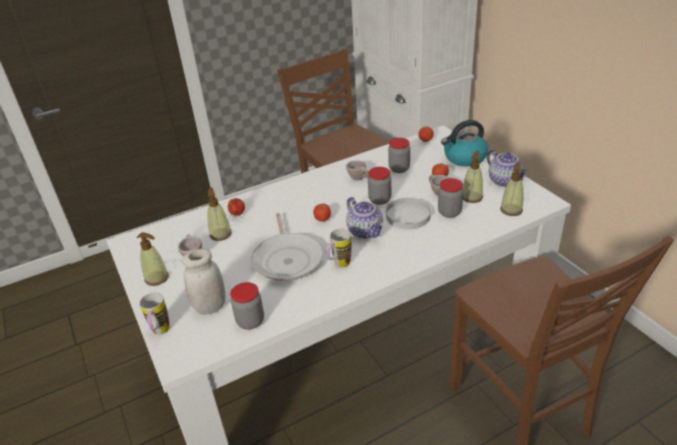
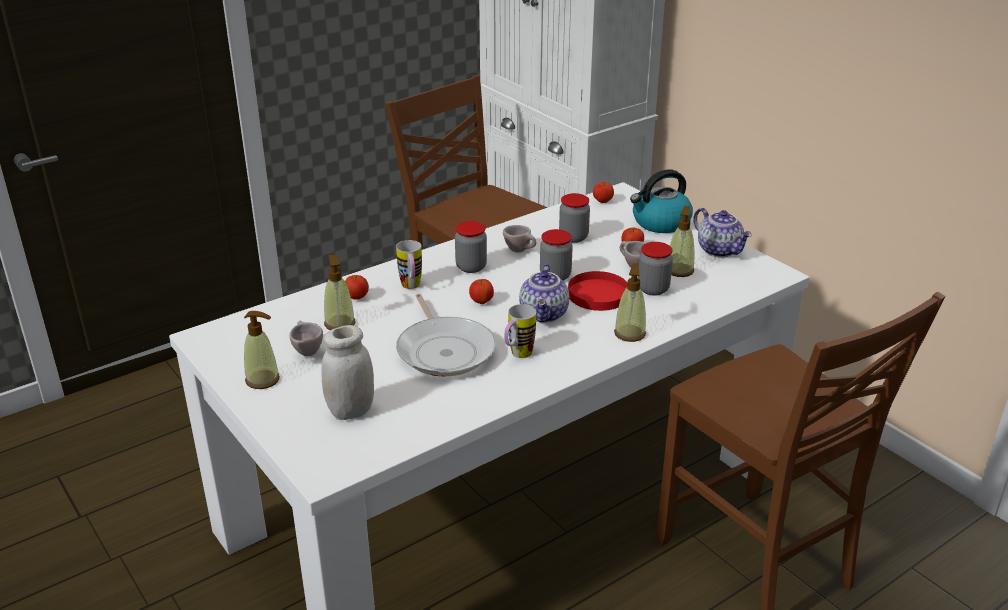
camera: 10 degrees left, 5 degrees down
mug [140,292,169,335] -> mug moved to [396,240,422,289]
jar [230,282,264,330] -> jar moved to [455,221,487,273]
teapot [346,197,383,239] -> teapot turned 45 degrees clockwise [519,264,569,323]
white plate [386,198,431,229] -> red plate [568,271,628,311]
soap dispenser [500,162,523,216] -> soap dispenser moved to [614,263,646,342]

